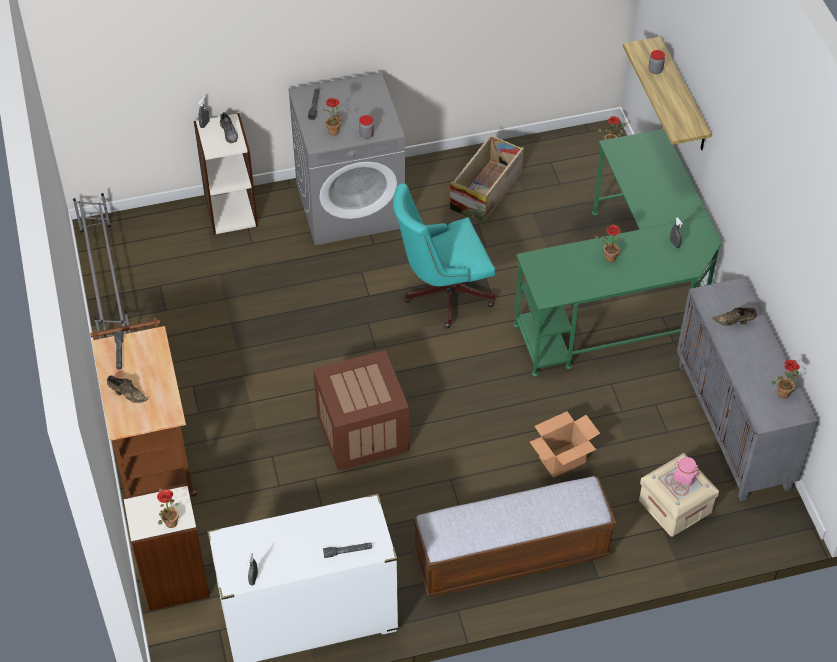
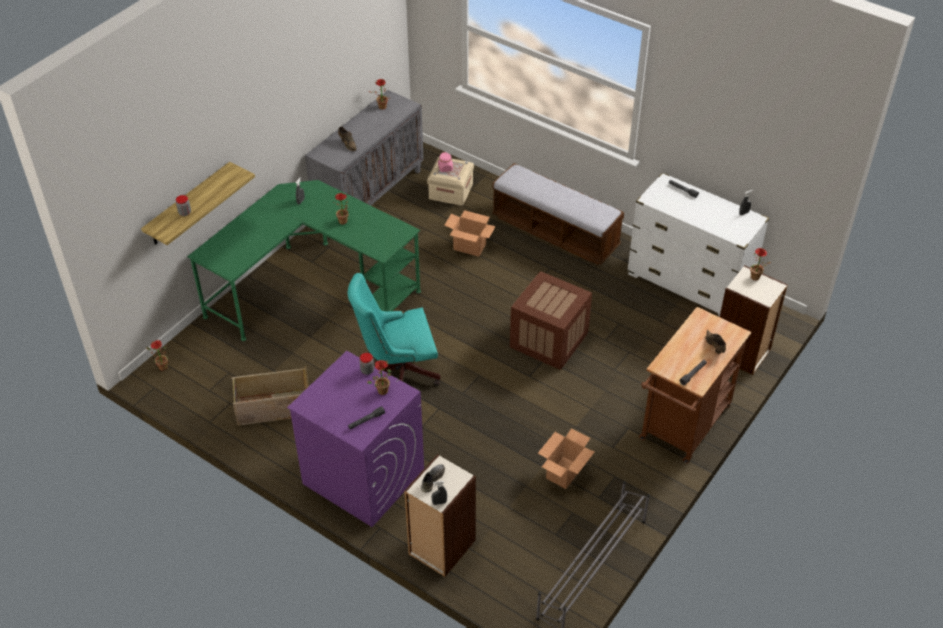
camera: 130 degrees left, 5 degrees down
grey washing machine [288,72,405,245] -> purple washing machine [287,351,424,527]
turquoise office chair [393,183,495,328] -> turquoise office chair turned 135 degrees clockwise [348,273,440,386]
none -> cardboard box [538,428,594,489]

